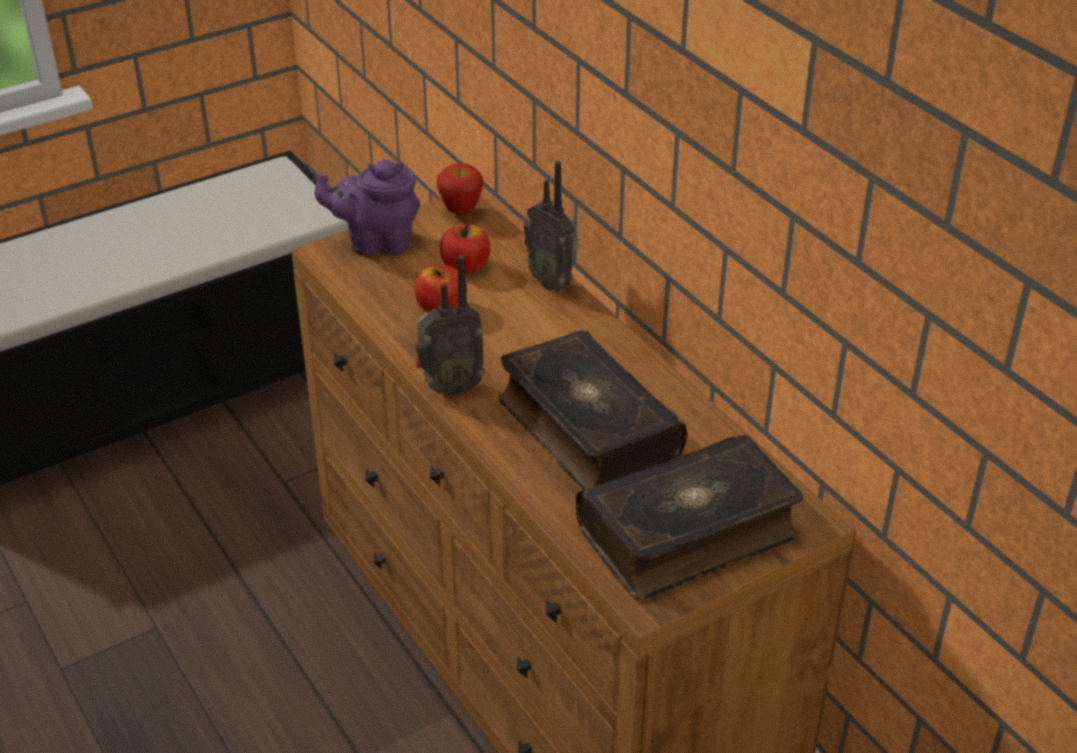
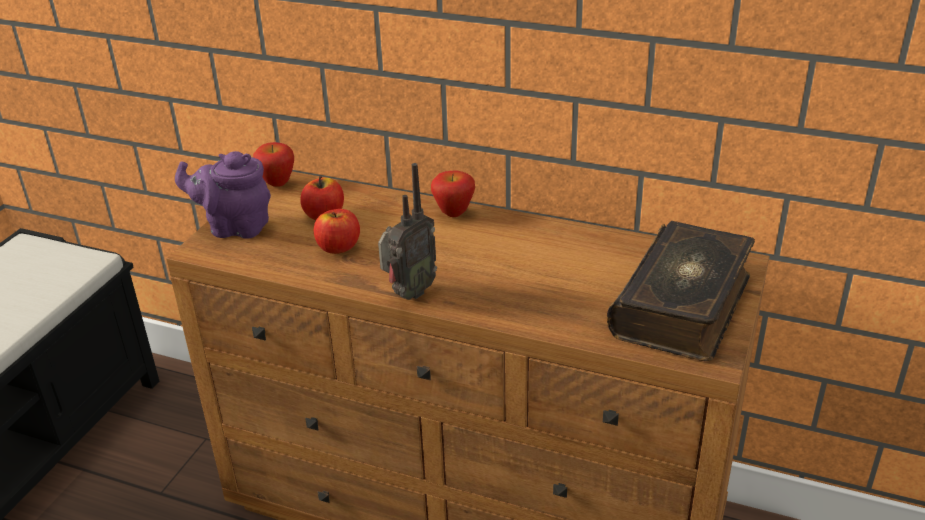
camera: 35 degrees left, 5 degrees down
purple teapot [314,160,420,256] -> purple teapot turned 45 degrees clockwise [175,151,271,239]
book [498,330,687,490] -> none
radio [524,161,578,291] -> none
none -> apple [431,171,475,217]

